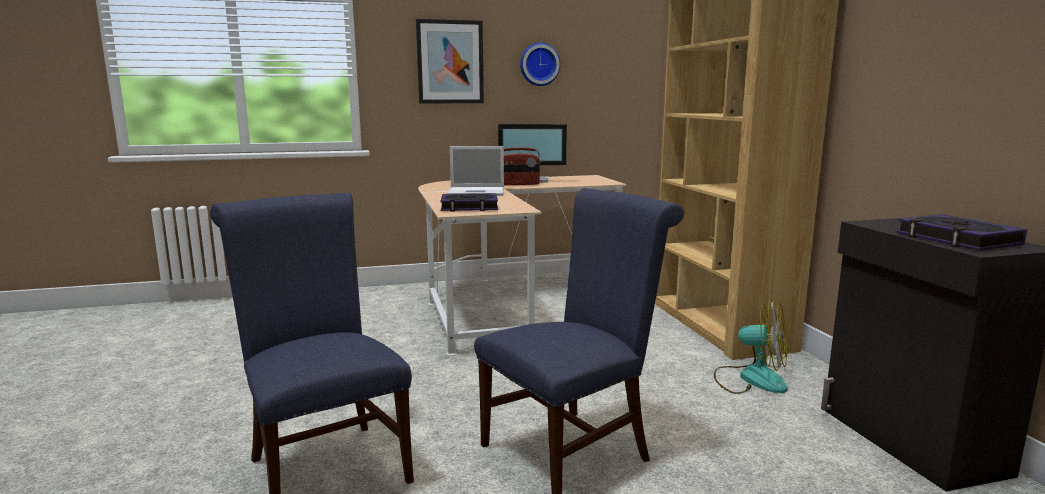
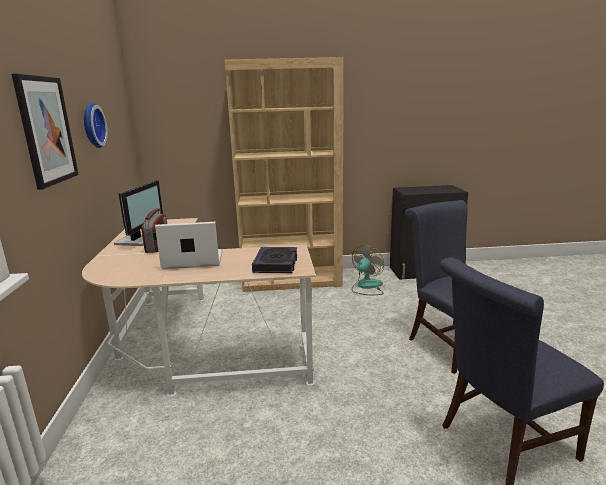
camera: 80 degrees left, 5 degrees up
laptop [447,146,504,196] -> laptop turned 105 degrees counterclockwise [155,222,223,269]
book [897,214,1027,251] -> none

